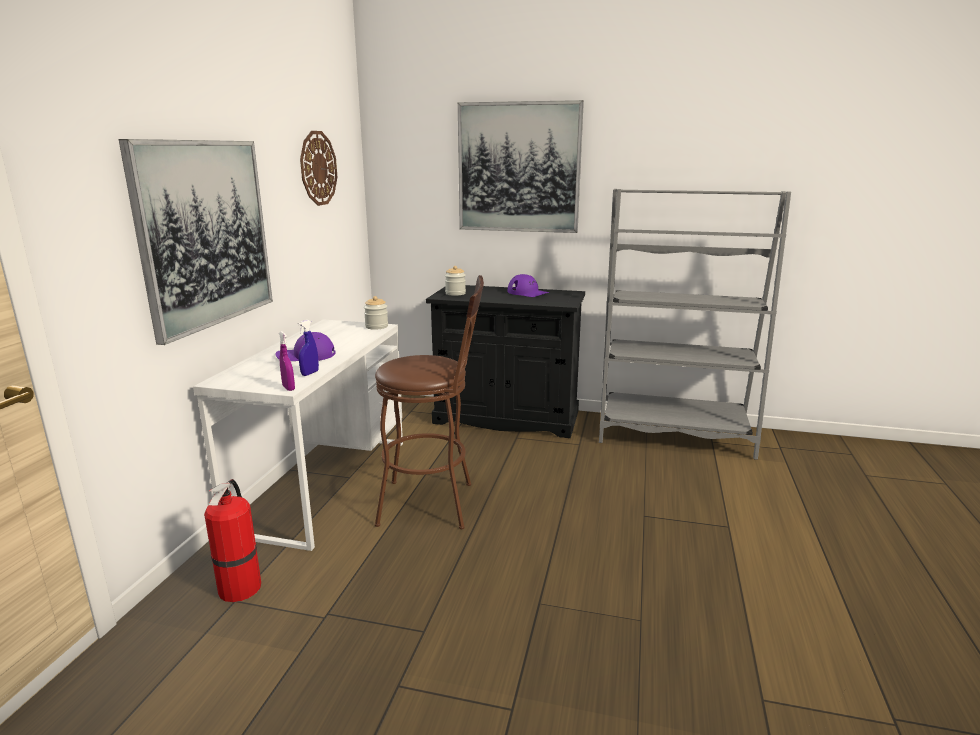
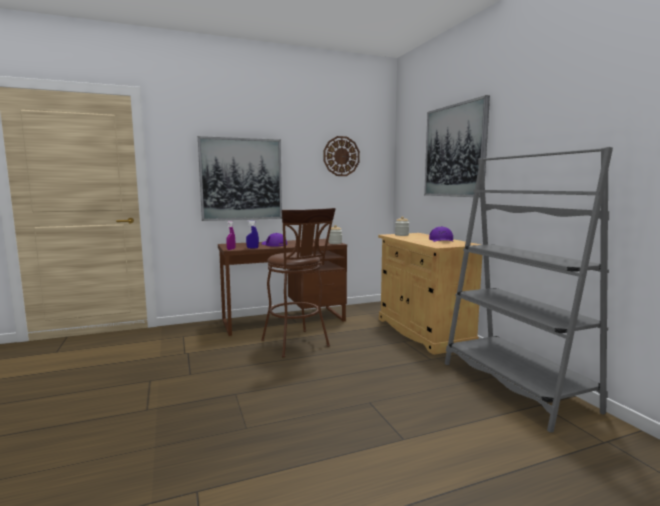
camera: 55 degrees right, 10 degrees down
white desk [193,319,403,551] -> brown desk [218,239,347,336]
fire extinguisher [204,479,261,602] -> none
black cabinet [426,285,585,438] -> beige cabinet [378,233,482,355]

